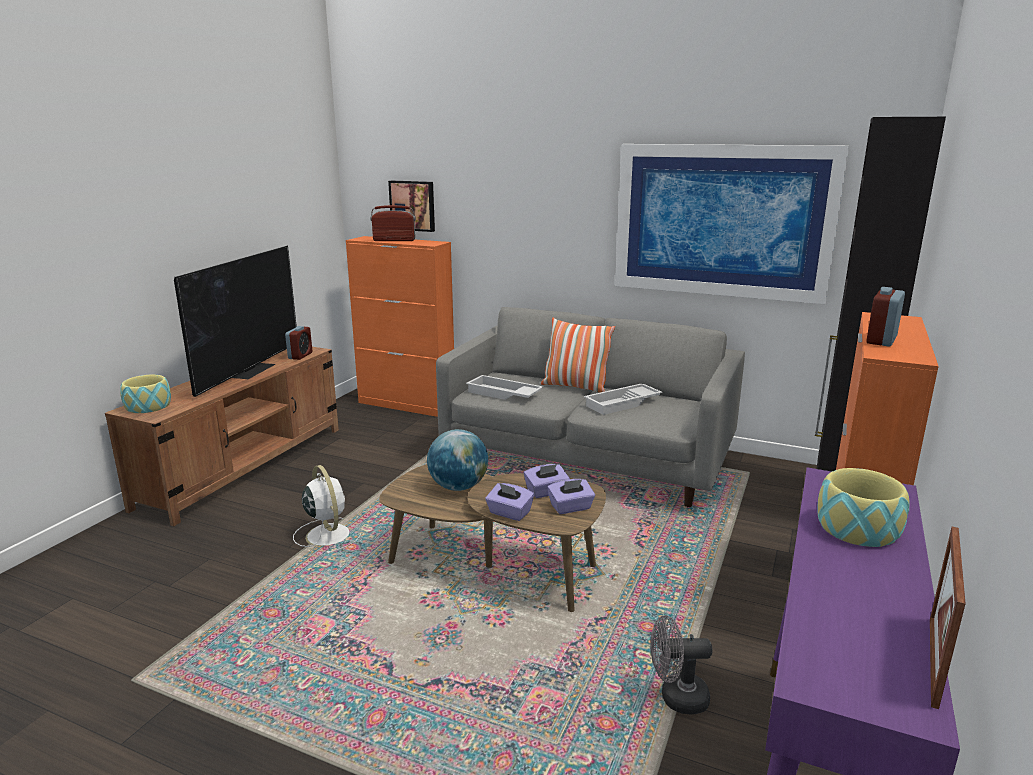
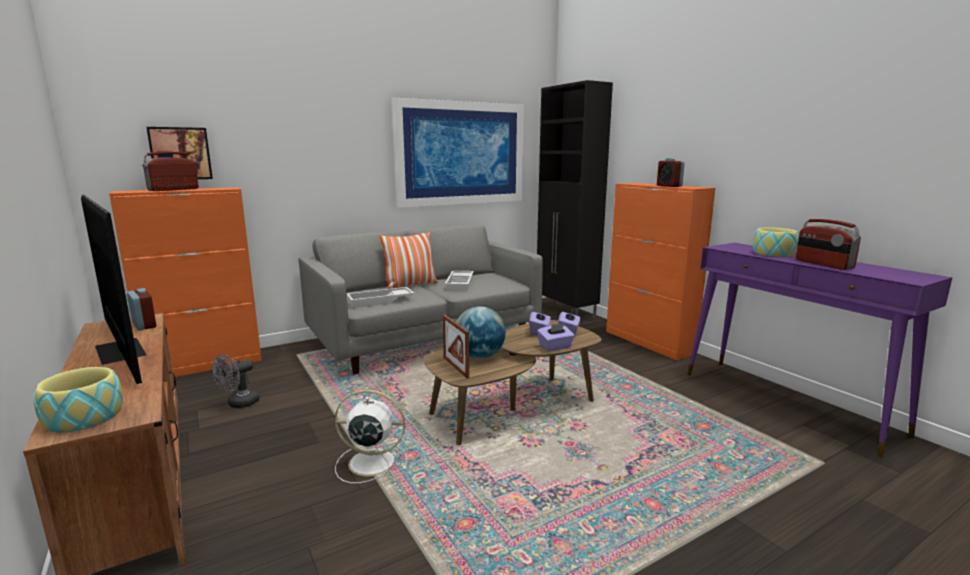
camera: 55 degrees left, 5 degrees down
grey fan [650,615,712,714] -> grey fan moved to [212,354,260,408]
picture frame [930,527,966,709] -> picture frame moved to [443,315,469,379]
none -> radio [796,219,861,270]

